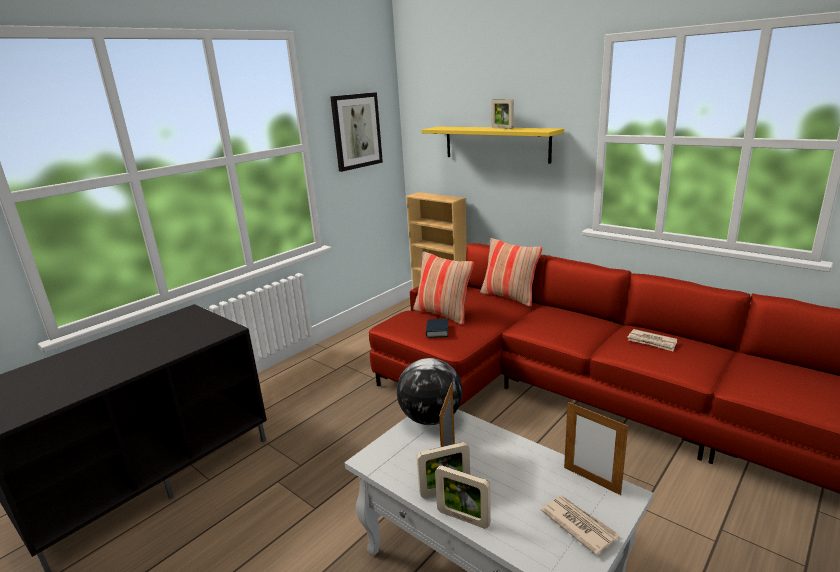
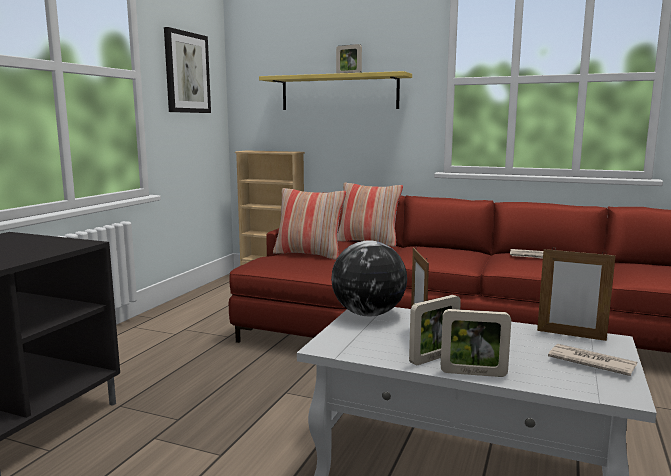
camera: 20 degrees left, 10 degrees down
book [426,319,448,338] -> none

